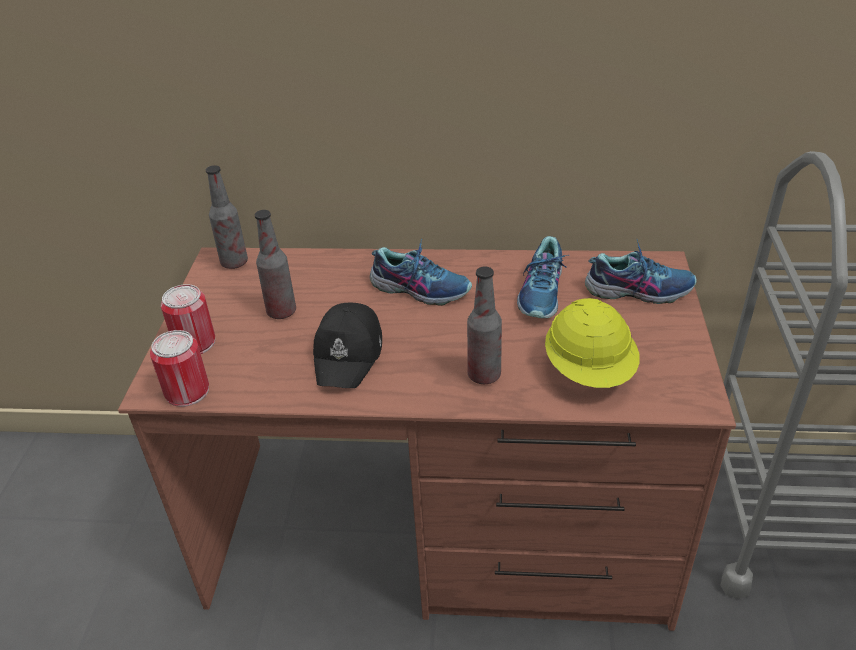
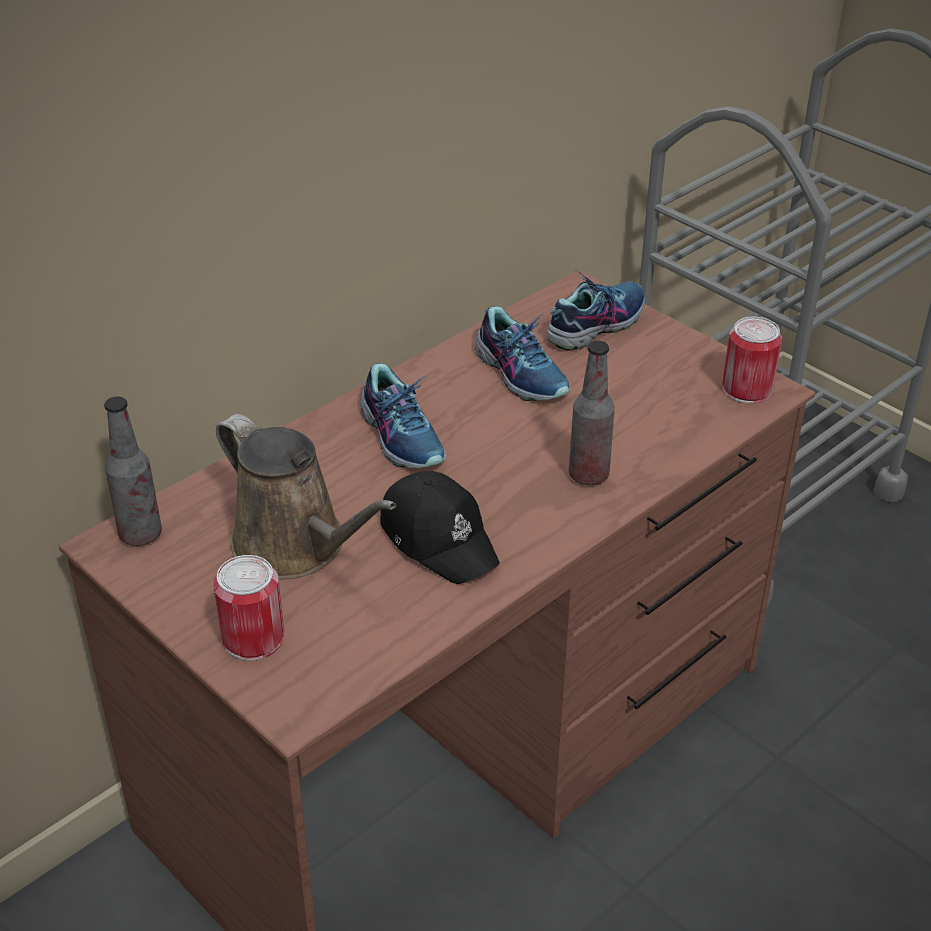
camera: 50 degrees left, 0 degrees up
can [150,330,209,407] -> can moved to [722,317,782,404]
bottle [255,210,296,319] -> brown watering can [216,414,396,580]
shoe [370,239,472,306] -> shoe turned 90 degrees clockwise [360,363,446,468]
yellow hard hat [545,298,640,388] -> none

